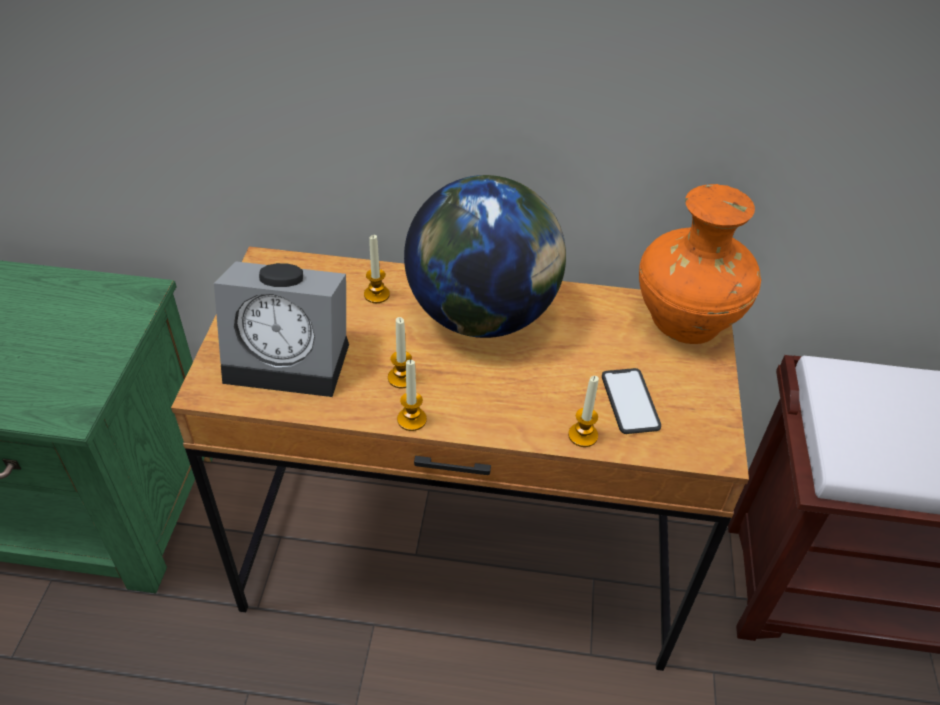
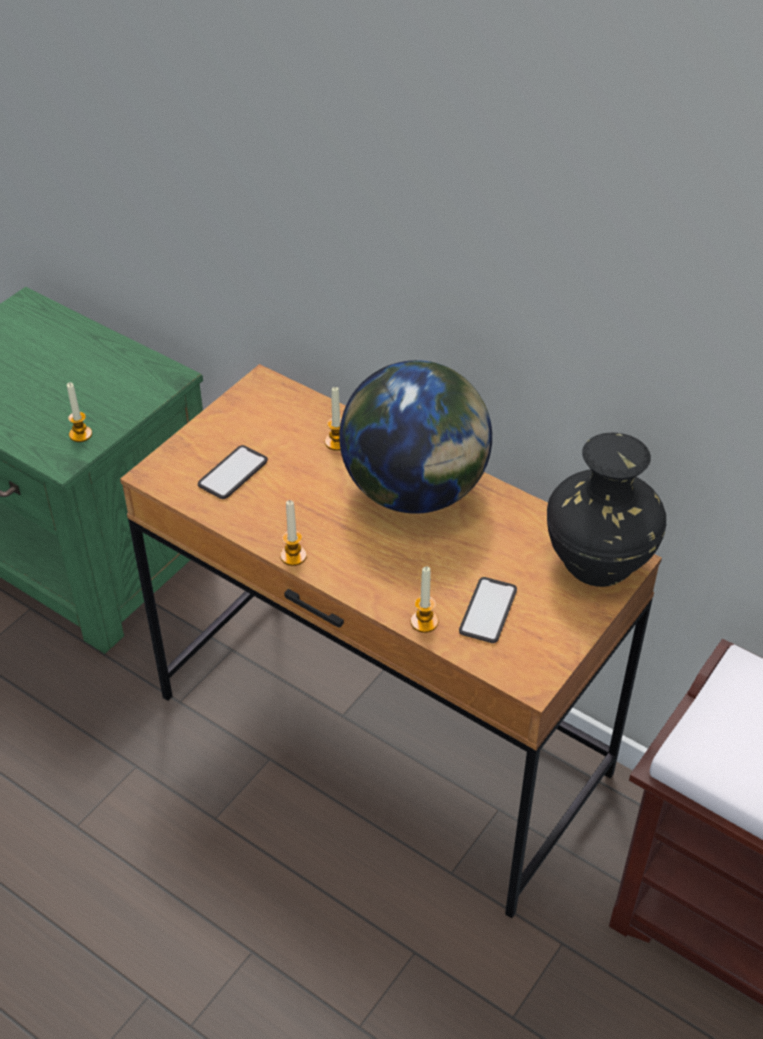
camera: 30 degrees right, 0 degrees up
alarm clock [214,261,349,397] -> phone [198,445,268,499]
candle [388,317,412,389] -> candle moved to [67,382,92,442]
orange vase [639,184,761,344] -> black vase [547,433,666,587]

